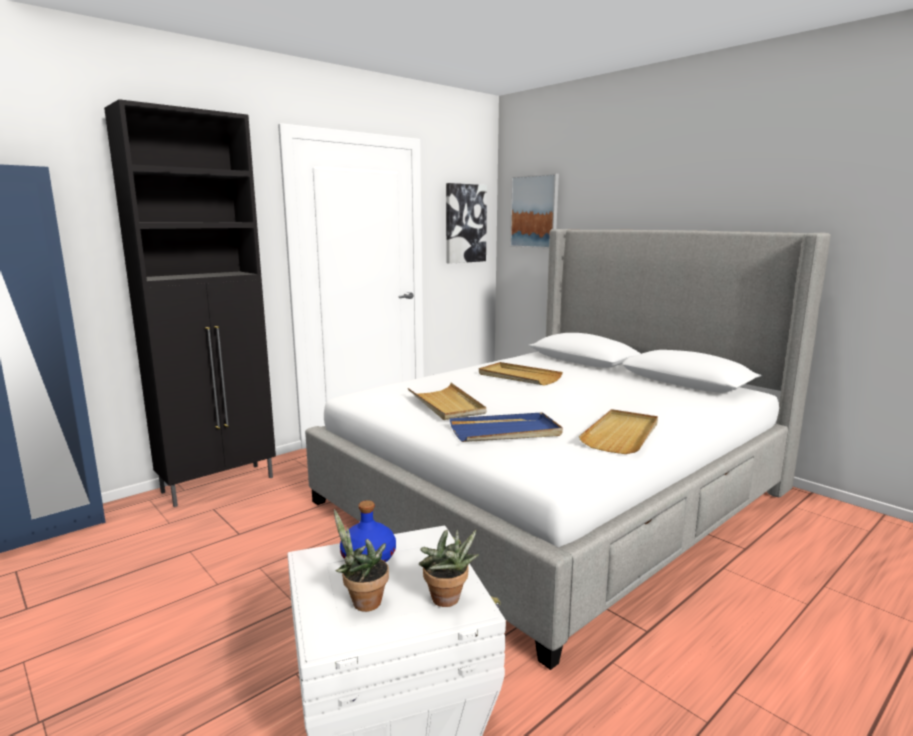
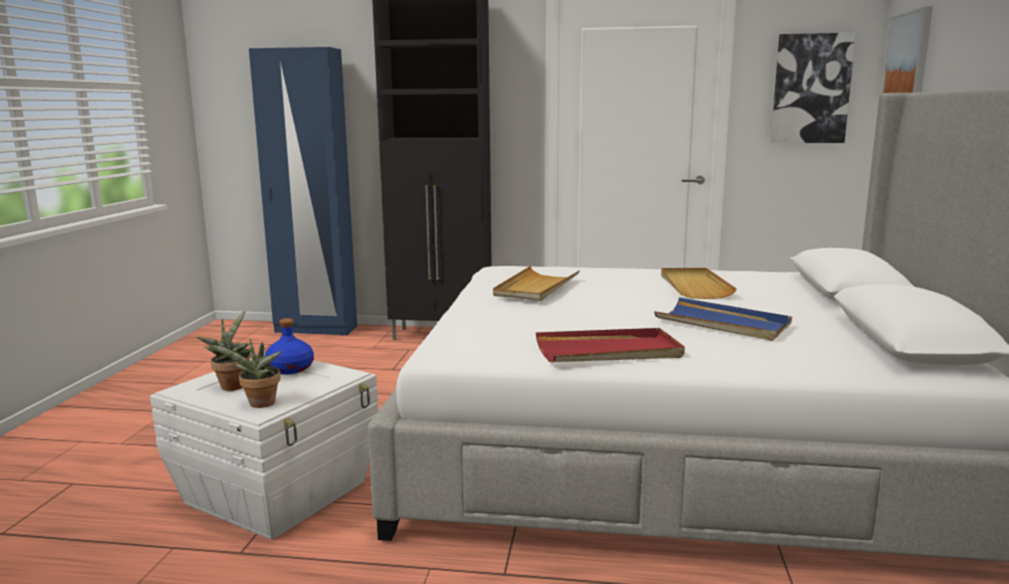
camera: 50 degrees right, 0 degrees up
blue tray [450,412,563,442] -> blue tray moved to [655,298,792,341]
beige tray [579,409,658,454] -> red tray [536,328,685,362]

